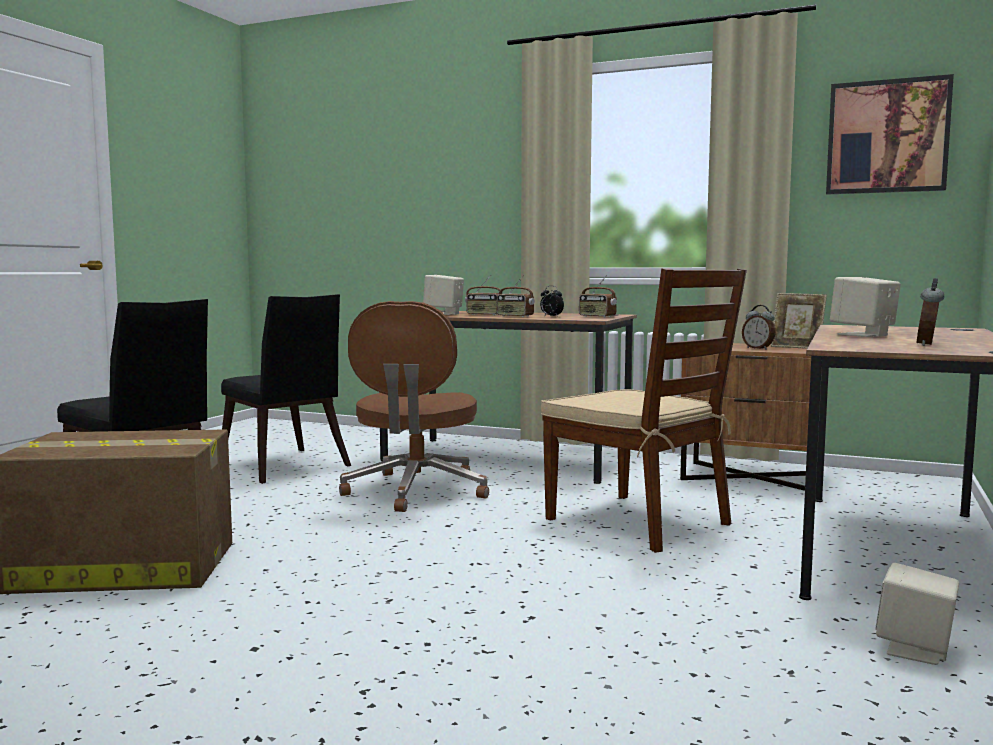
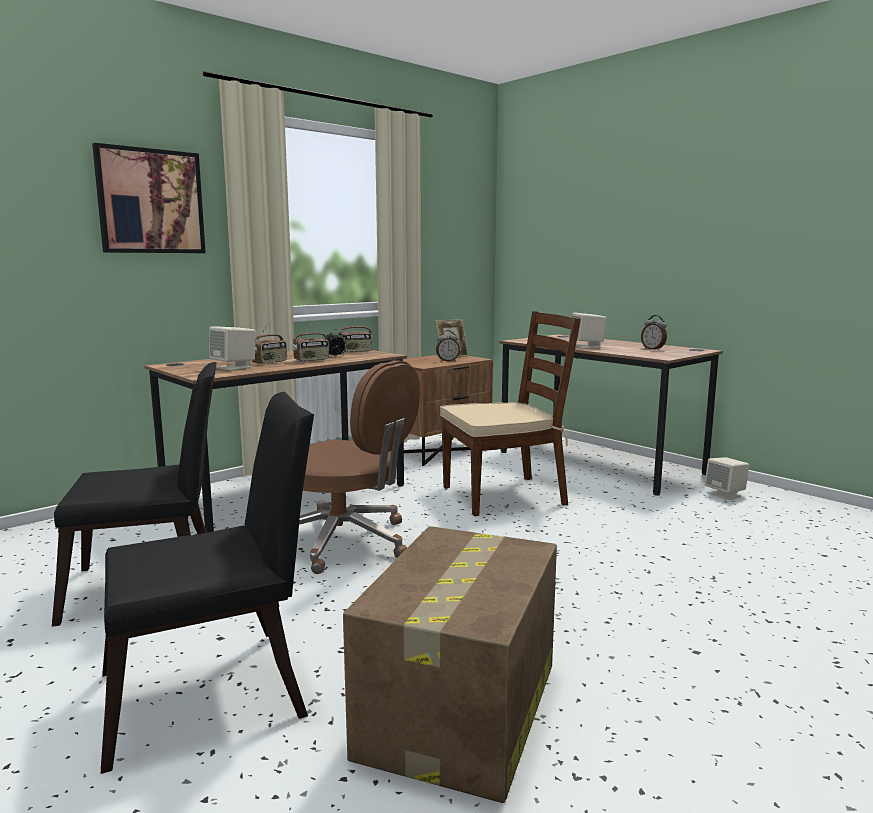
camera: 65 degrees left, 5 degrees up
picture [826,74,954,195] -> picture moved to [92,143,206,253]

